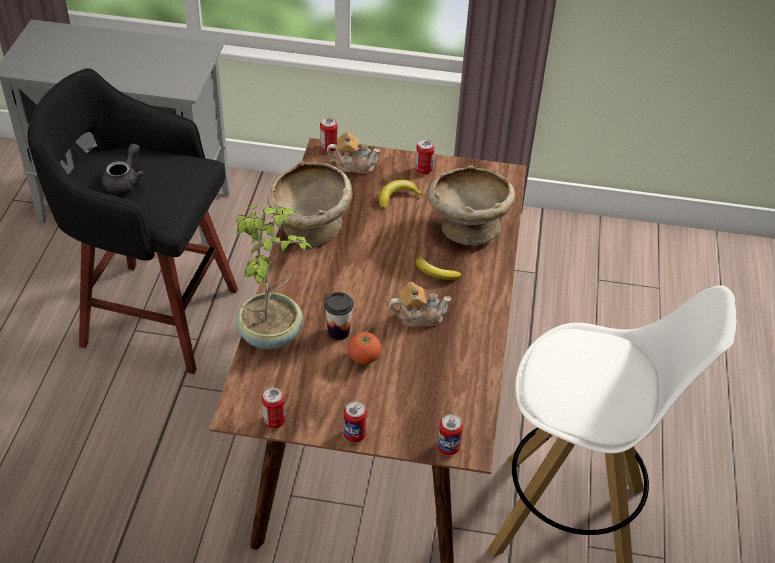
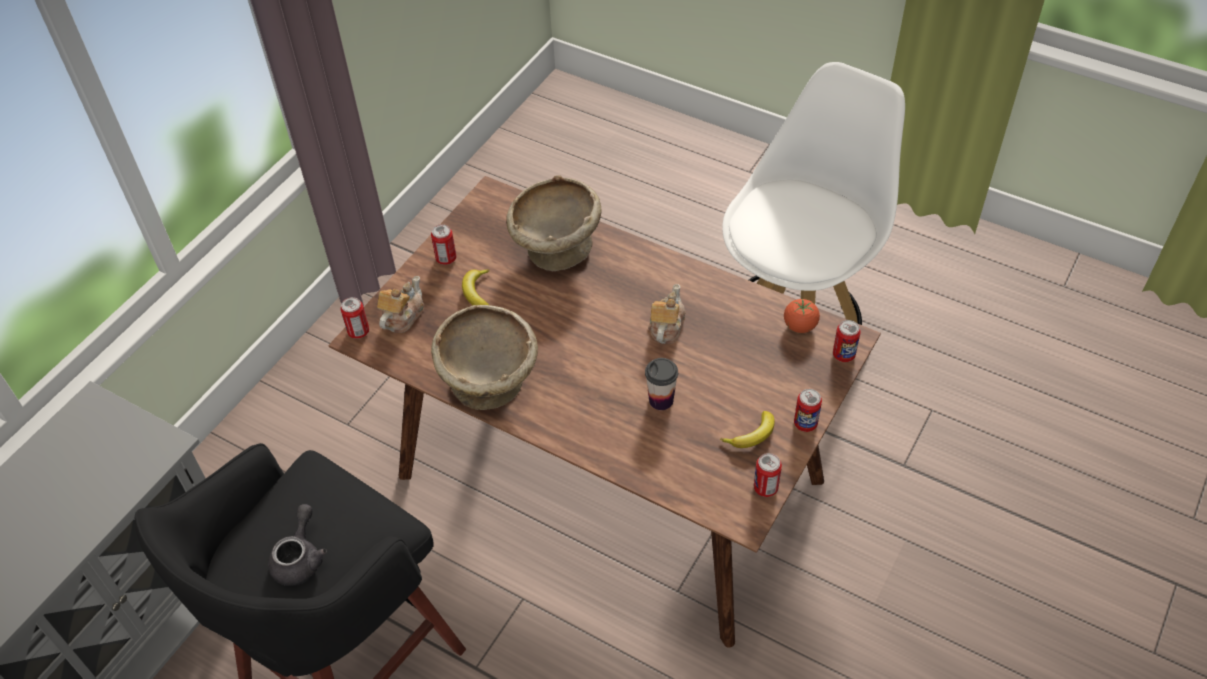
camera: 65 degrees left, 5 degrees up
grey teapot [102,144,144,194] -> grey teapot turned 60 degrees clockwise [268,504,327,586]
potted plant [236,205,313,349] -> none
tomato [348,332,381,364] -> tomato moved to [784,298,820,333]
banana [416,254,461,280] -> banana moved to [720,411,775,448]

